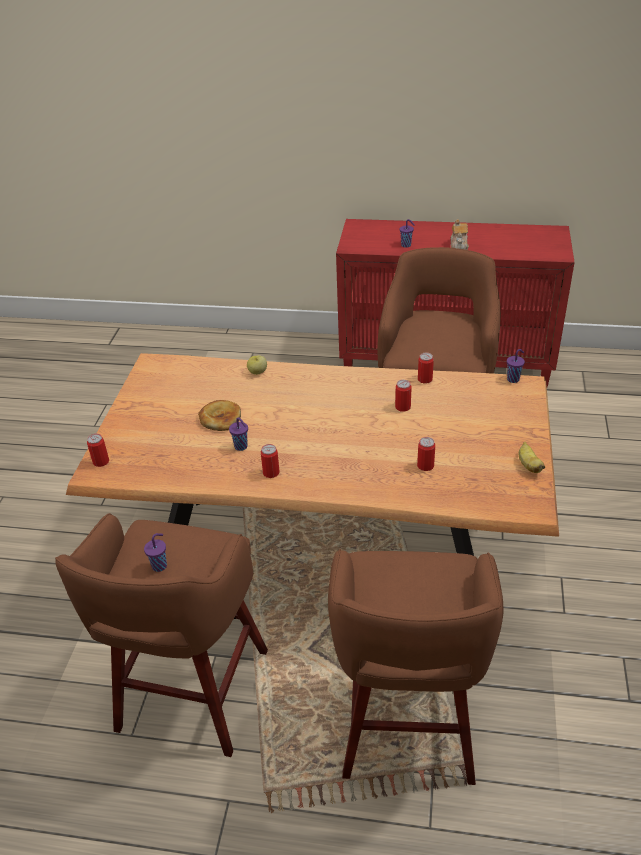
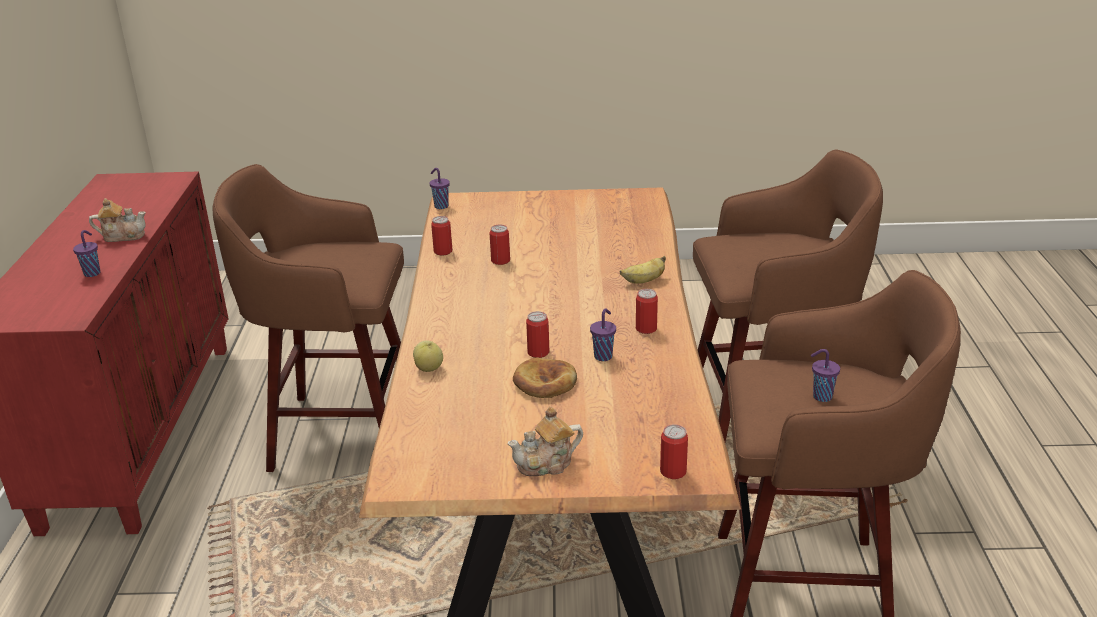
camera: 100 degrees left, 10 degrees down
can [417,437,435,471] -> can moved to [526,311,550,358]
banana [519,442,545,473] -> banana moved to [620,256,666,284]
none -> teapot [507,407,583,476]

